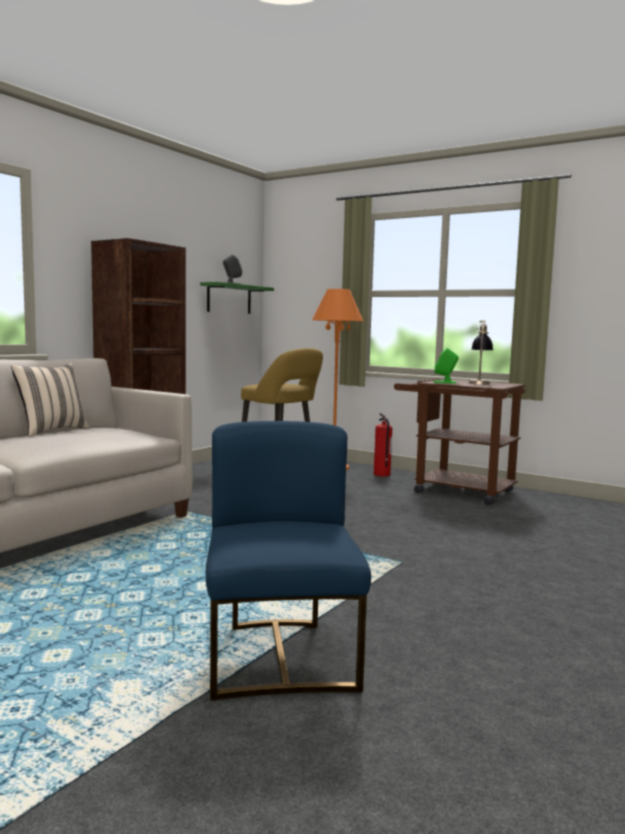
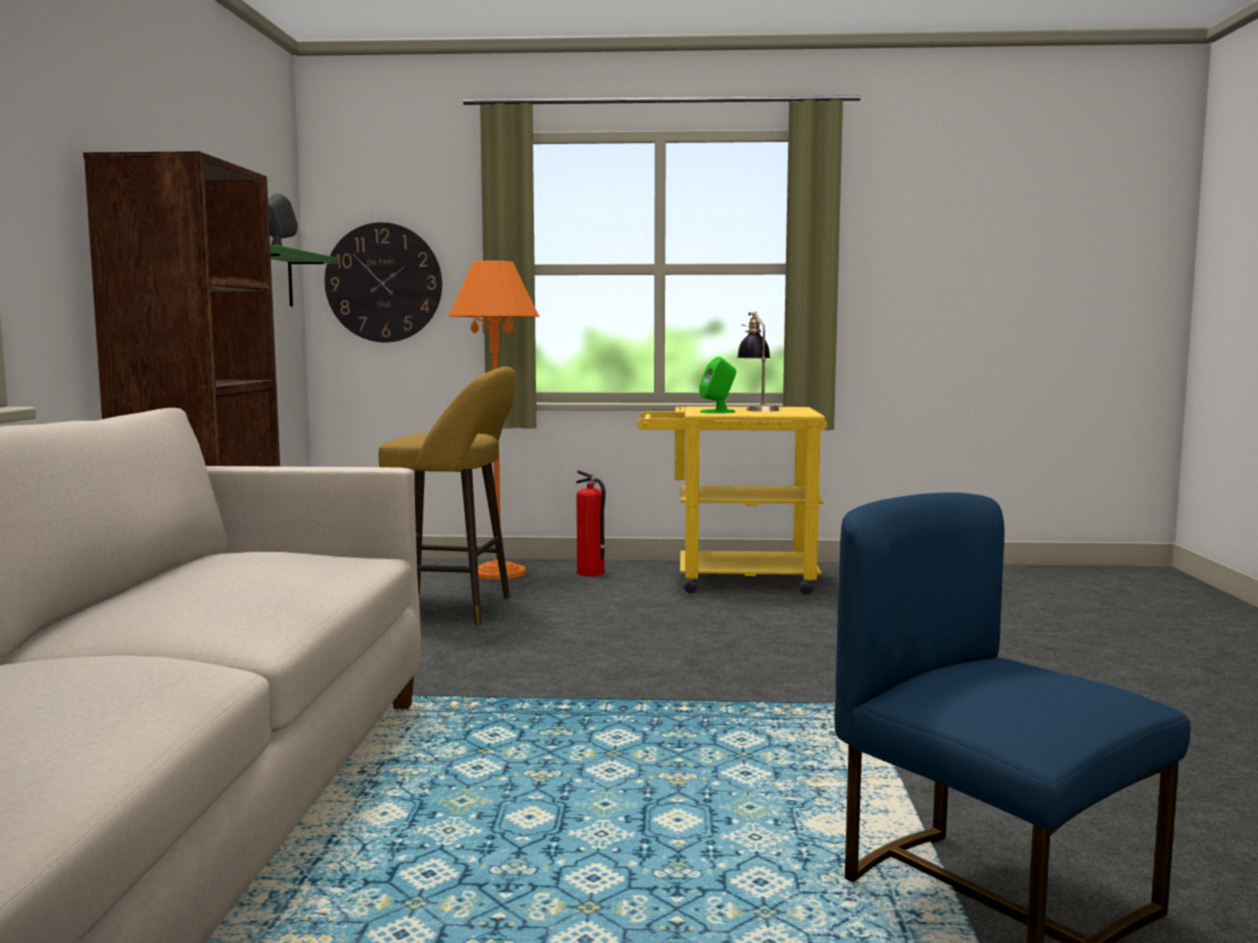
camera: 30 degrees left, 0 degrees up
beige pillow [11,363,89,437] -> none
brown cart [394,378,525,505] -> yellow cart [637,406,827,595]
none -> wall clock [325,222,442,342]

